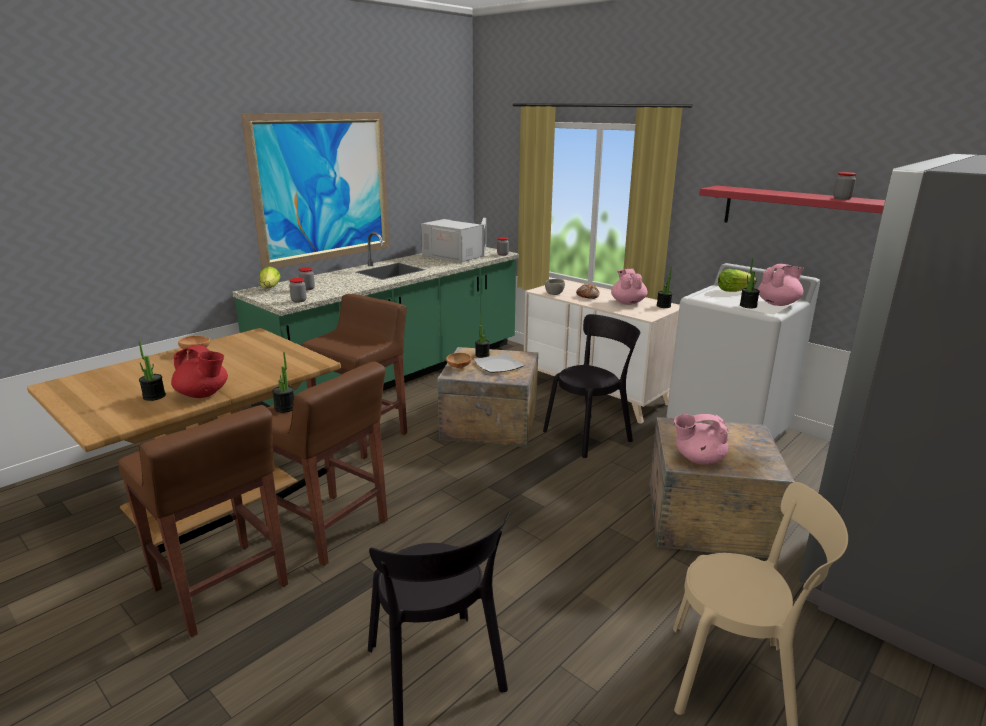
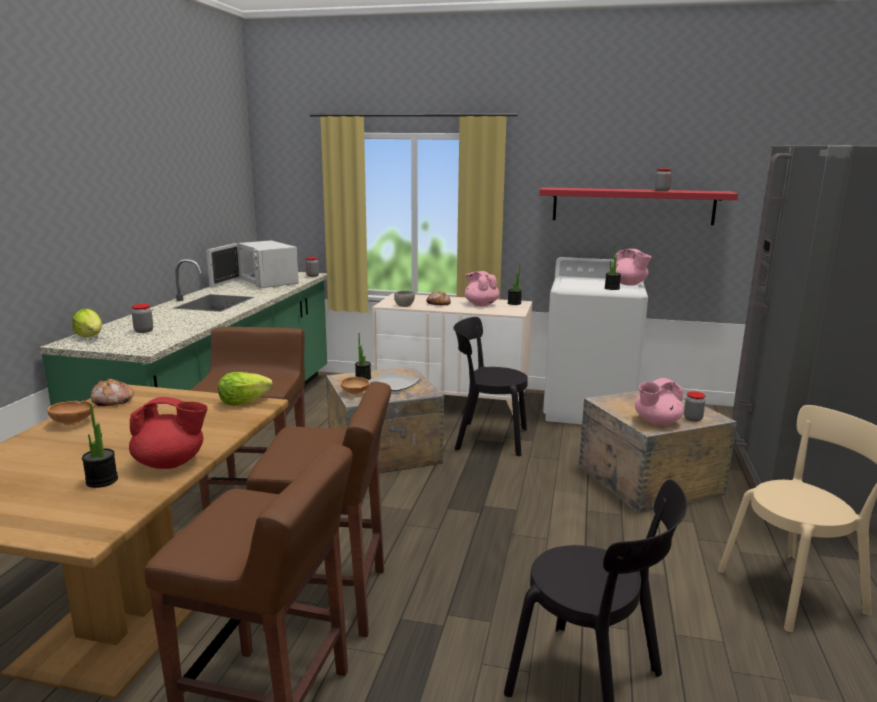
camera: 30 degrees left, 5 degrees down
picture [241,112,390,270] -> none
potted plant [272,352,294,413] -> none
jar [289,278,307,303] -> jar moved to [684,391,705,422]
white microwave [421,218,486,262] -> white microwave turned 135 degrees counterclockwise [206,240,299,288]
black chair [543,314,640,458] -> black chair turned 105 degrees counterclockwise [453,317,528,456]
lettuce [718,269,756,292] -> lettuce moved to [218,372,273,406]
pink teapot [758,264,803,306] -> pink teapot turned 120 degrees clockwise [615,249,651,286]
none -> bread [91,378,134,406]

